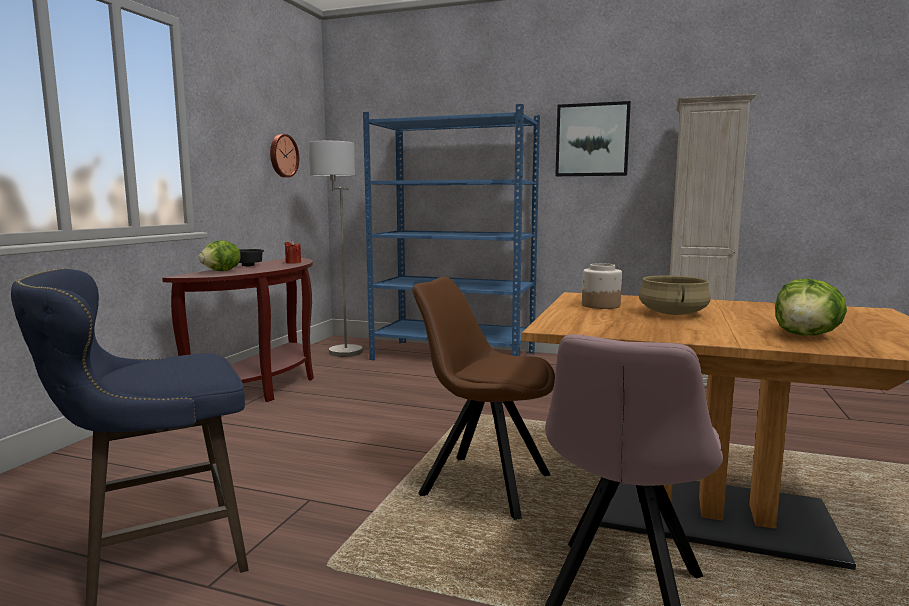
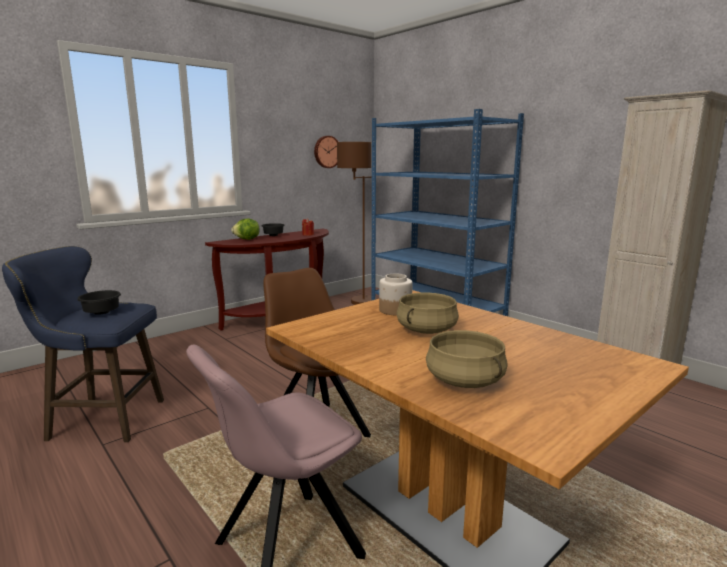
camera: 30 degrees right, 5 degrees up
grey floor lamp [309,141,363,357] -> brown floor lamp [337,142,376,305]
picture [555,101,631,176] -> none
lettuce [775,279,847,335] -> beige cooking pot [426,330,507,388]
none -> black bowl [77,290,121,315]

